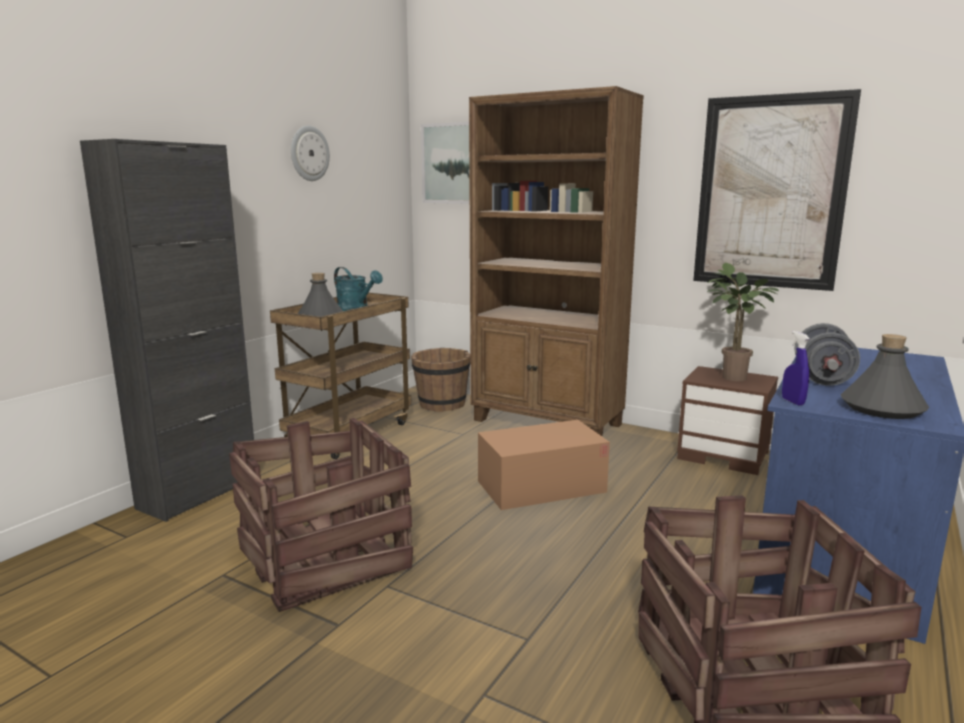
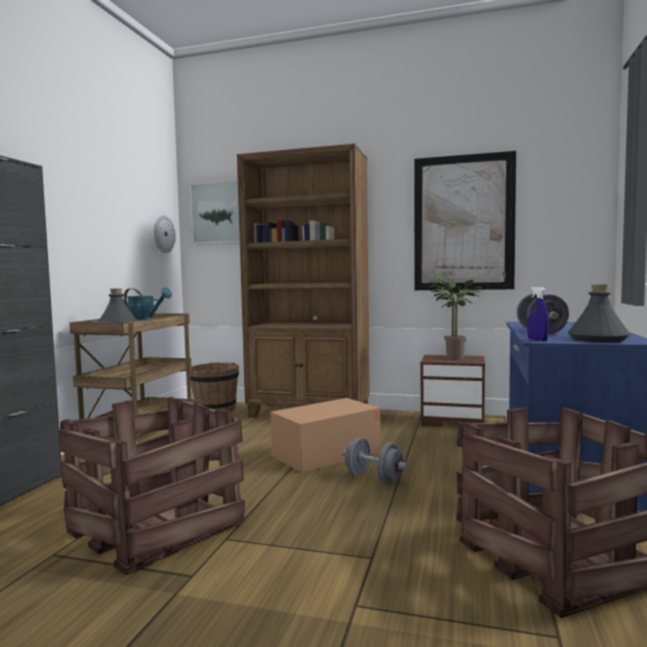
camera: 15 degrees left, 10 degrees down
wall clock [291,126,330,181] -> wall clock moved to [154,215,175,253]
none -> grey dumbbell [342,437,408,483]

